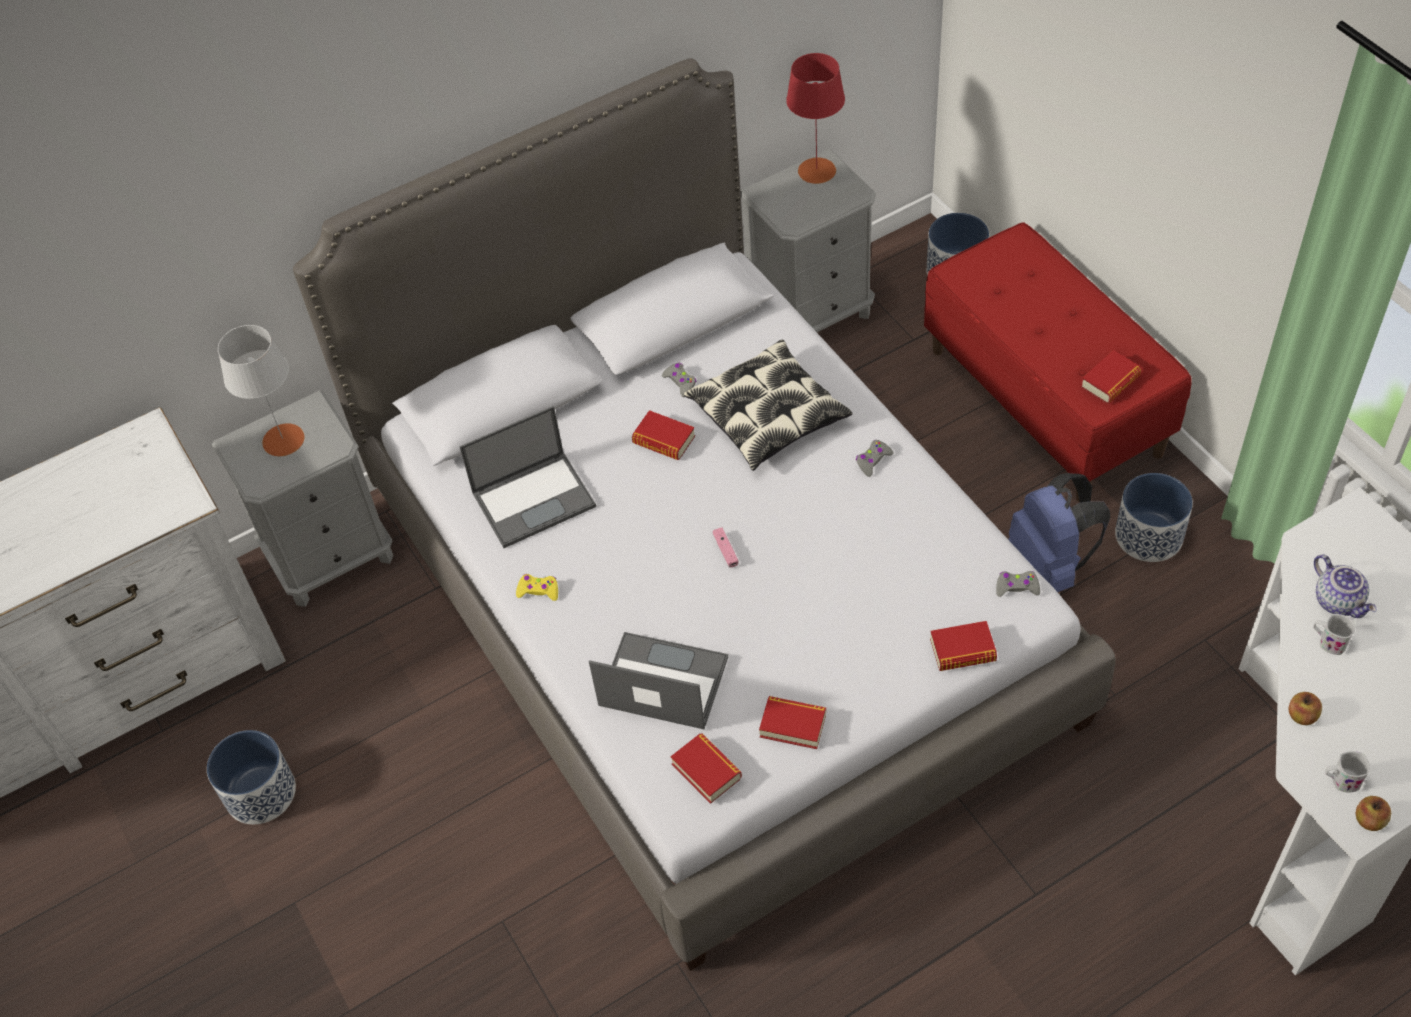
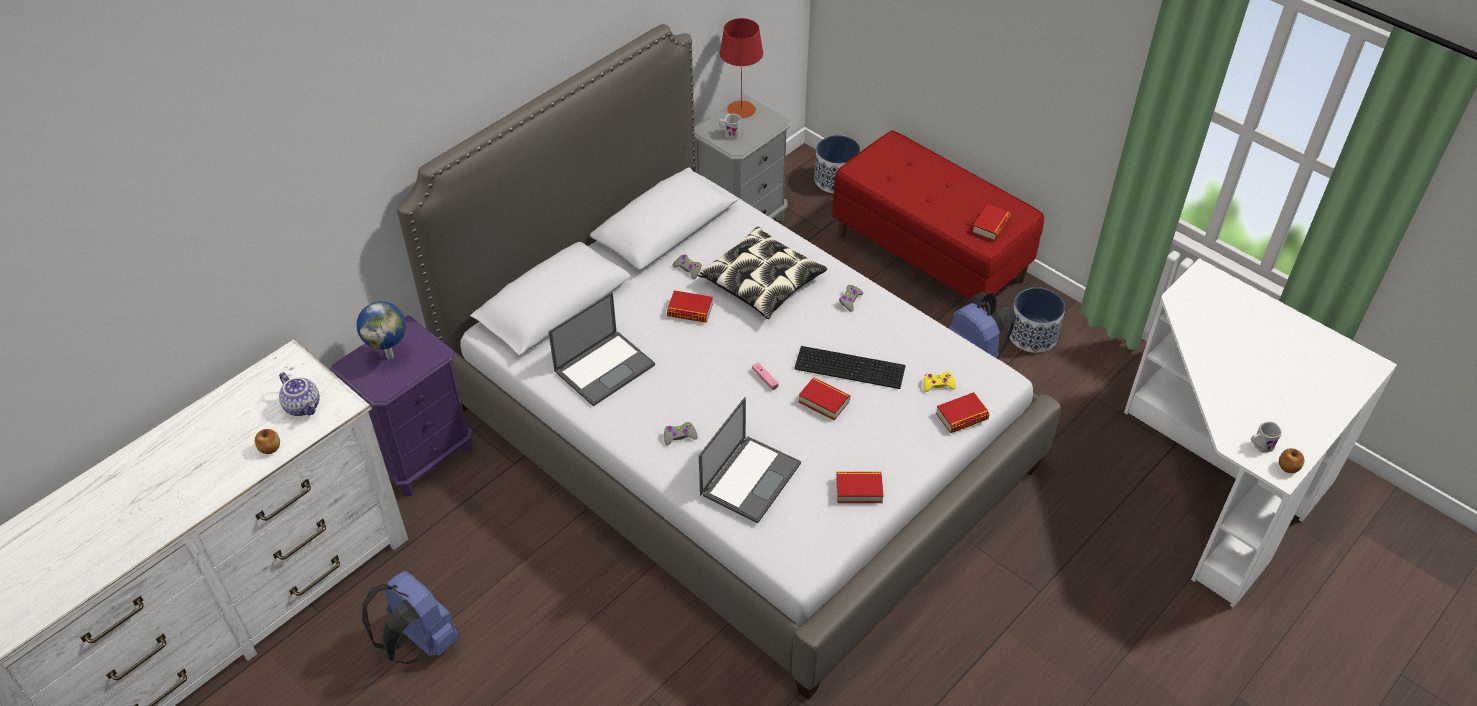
camera: 20 degrees left, 5 degrees down
planter [207,730,296,825] -> blue backpack [362,571,458,664]
grey nightstand [212,390,393,607] -> purple nightstand [330,315,473,496]
grey table lamp [218,325,305,456] -> globe [357,301,406,359]
yellow game controller [516,574,558,601] -> yellow game controller moved to [923,372,956,392]
laptop [589,632,728,729] -> laptop turned 120 degrees clockwise [699,397,801,523]
book [670,733,742,804] -> book moved to [798,377,850,420]
grey game controller [996,571,1040,597] -> grey game controller moved to [664,422,698,445]
apple [1288,692,1322,725] -> apple moved to [255,429,280,454]
white mug [1313,614,1355,655] -> white mug moved to [719,114,741,139]
teapot [1314,554,1377,618] -> teapot moved to [279,372,320,416]
none -> keyboard [794,346,906,389]

